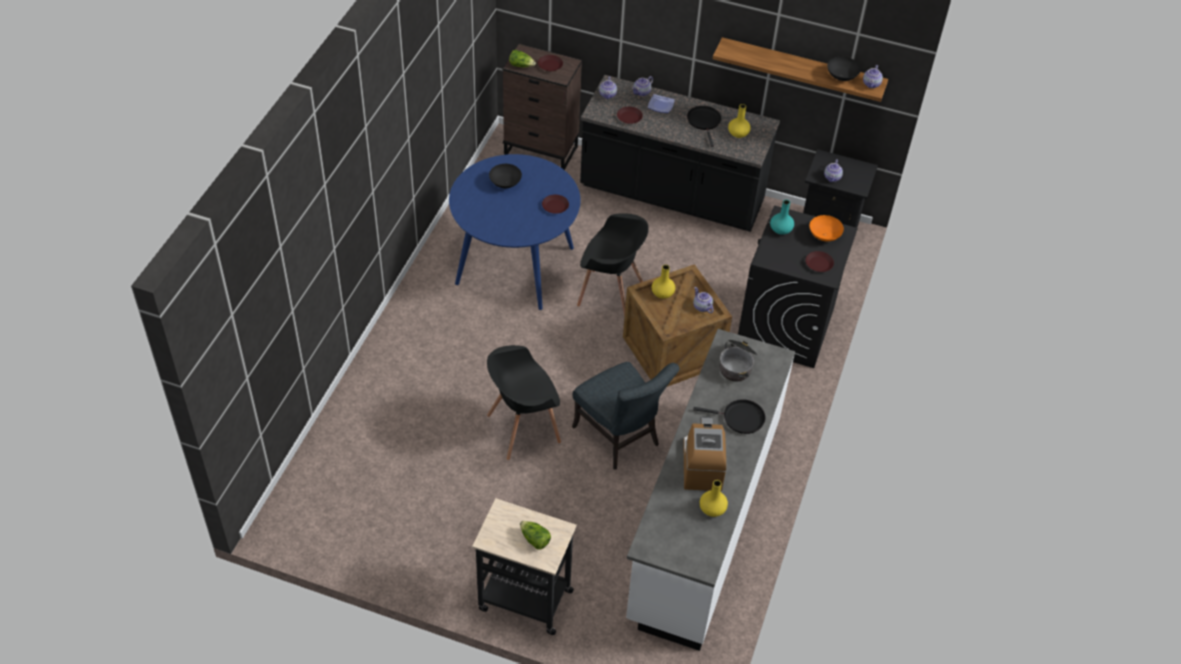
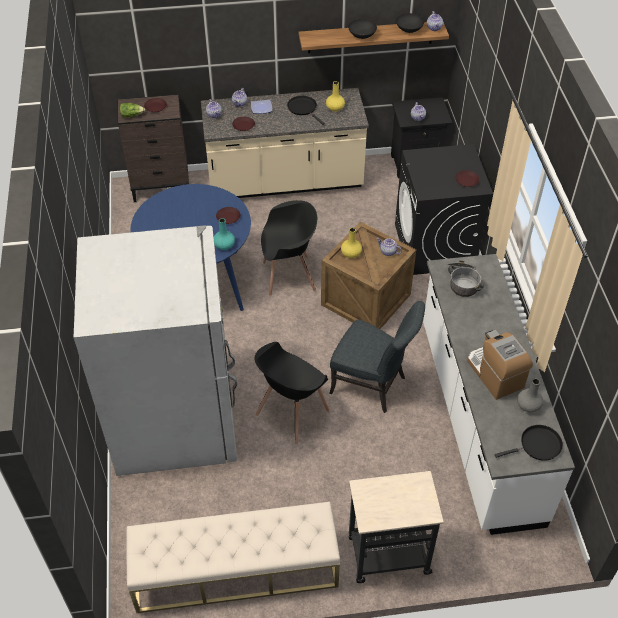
camera: 25 degrees left, 0 degrees up
black bowl [489,164,522,188] -> black bowl moved to [348,19,377,39]
lettuce [520,521,551,550] -> none
black counter [580,75,780,232] -> beige counter [201,88,369,198]
black frying pan [693,399,765,434] -> black frying pan moved to [495,425,563,461]
yellow vase [700,480,728,517] -> grey vase [517,378,543,412]
turquoise vase [770,200,794,235] -> turquoise vase moved to [214,218,235,250]
orange bowl [809,215,844,242] -> none
none -> white fridge [74,225,237,476]
none -> beige bench [126,502,340,613]

